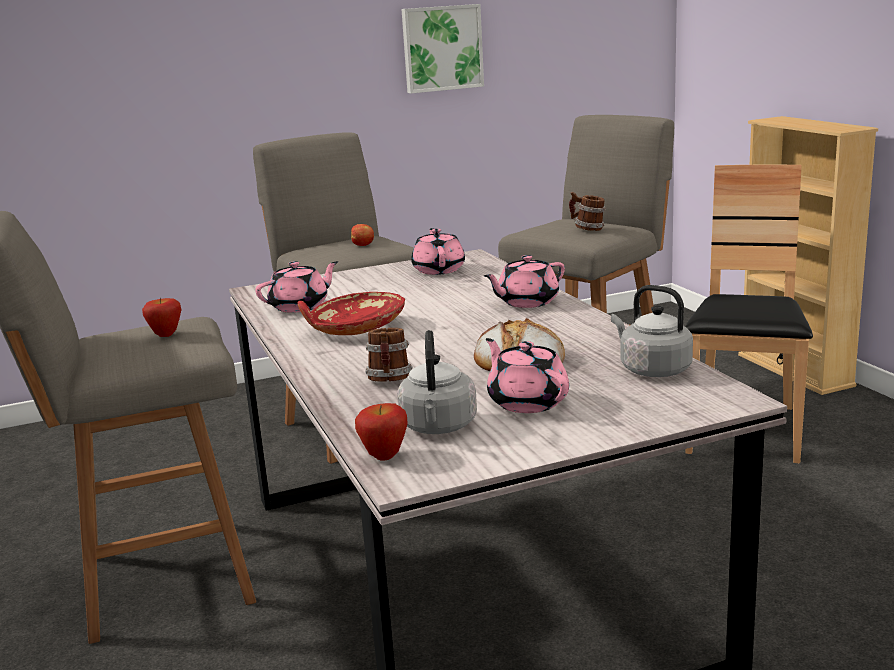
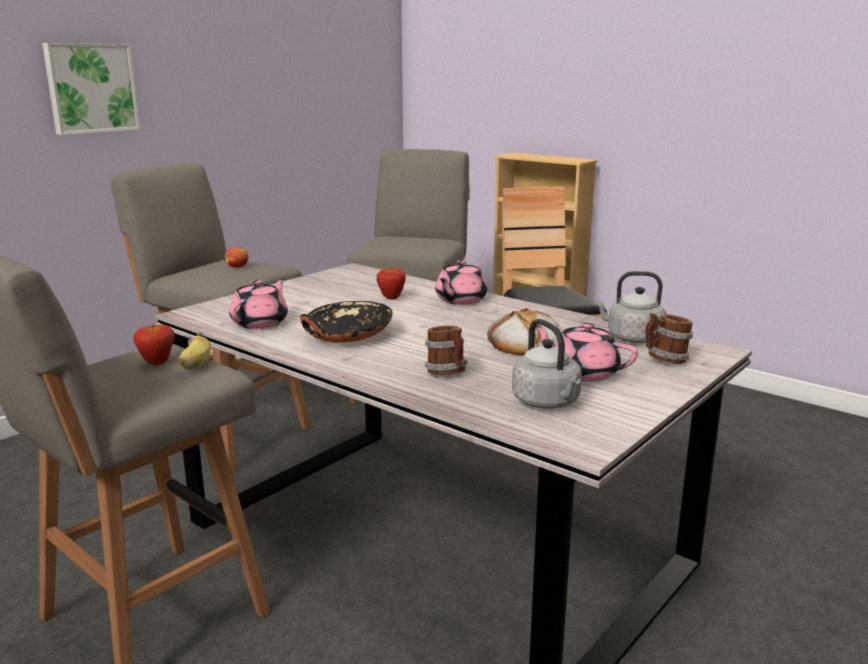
camera: 30 degrees left, 0 degrees up
red bowl [298,292,405,335] -> black bowl [300,301,393,343]
apple [355,403,408,460] -> apple moved to [377,267,406,300]
picture [401,4,484,94] -> picture moved to [42,43,140,135]
pink teapot [411,228,465,275] -> none
mug [569,192,606,231] -> mug moved to [645,312,693,364]
none -> banana [177,332,211,370]

